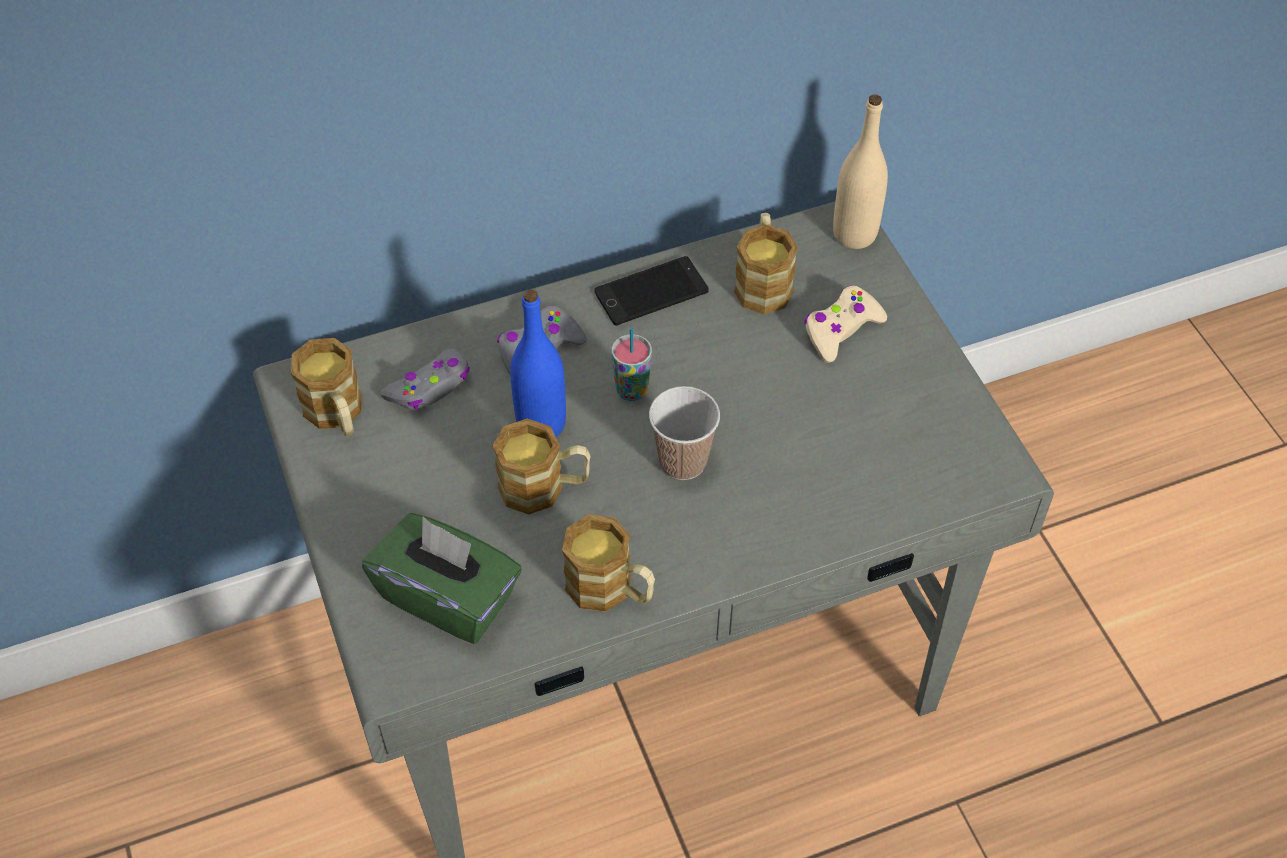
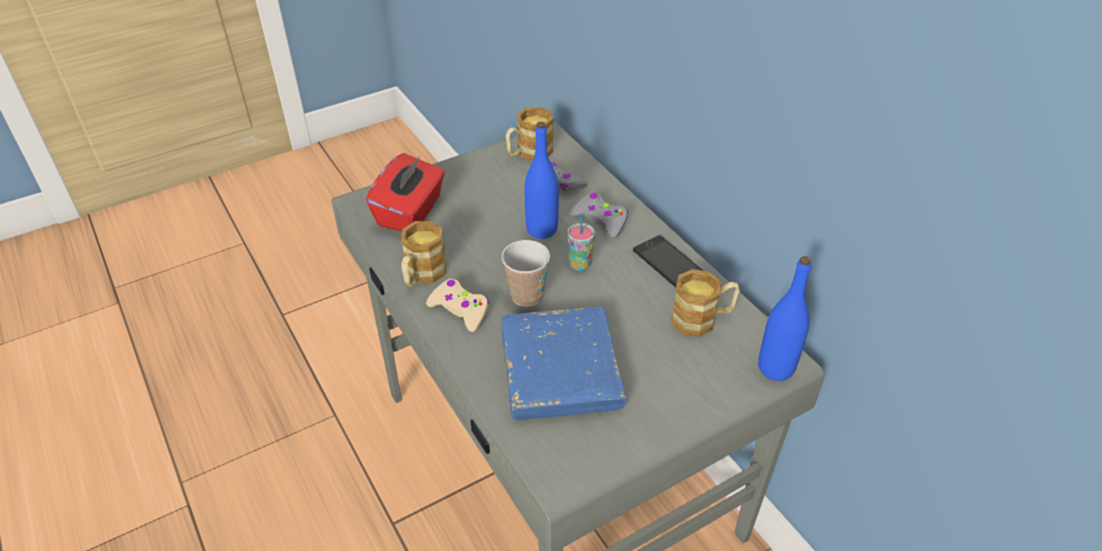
camera: 80 degrees right, 10 degrees down
green tissue box [362,513,522,644] -> red tissue box [366,153,445,231]
mug [492,419,590,514] -> none
beige game controller [804,286,887,363] -> beige game controller moved to [426,279,489,332]
beige bottle [833,94,888,249] -> blue bottle [758,256,812,381]
none -> blue book [502,307,626,420]

